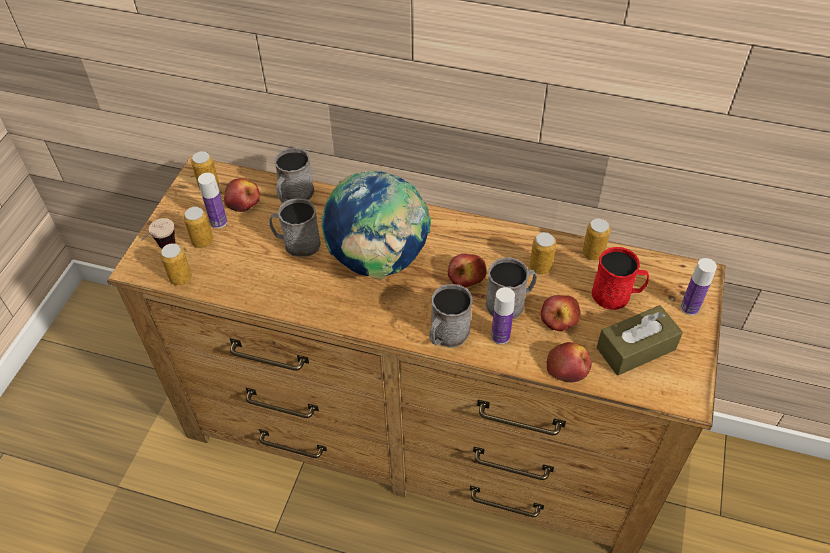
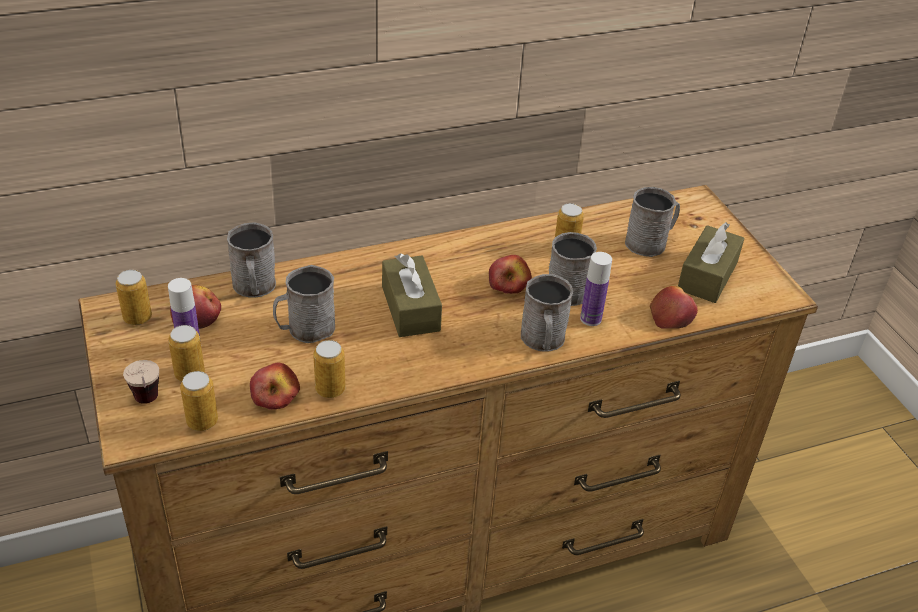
camera: 40 degrees left, 10 degrees down
globe [320,171,431,279] -> brown tissue box [382,254,442,337]
apple [541,295,581,331] -> apple moved to [250,363,300,410]
can [582,218,611,260] -> can moved to [313,340,345,398]
red mug [592,247,649,310] -> grey mug [625,187,680,257]
bottle [681,258,717,315] -> none

